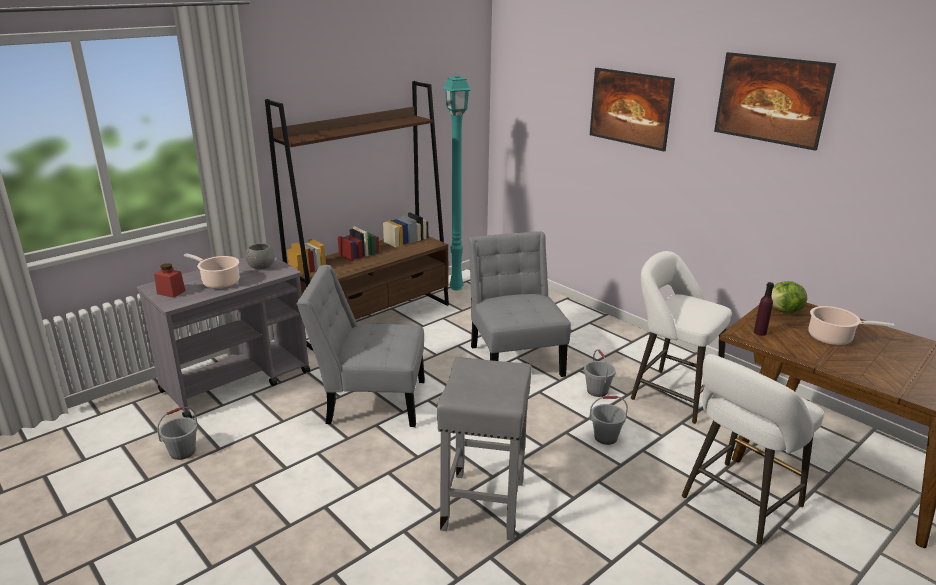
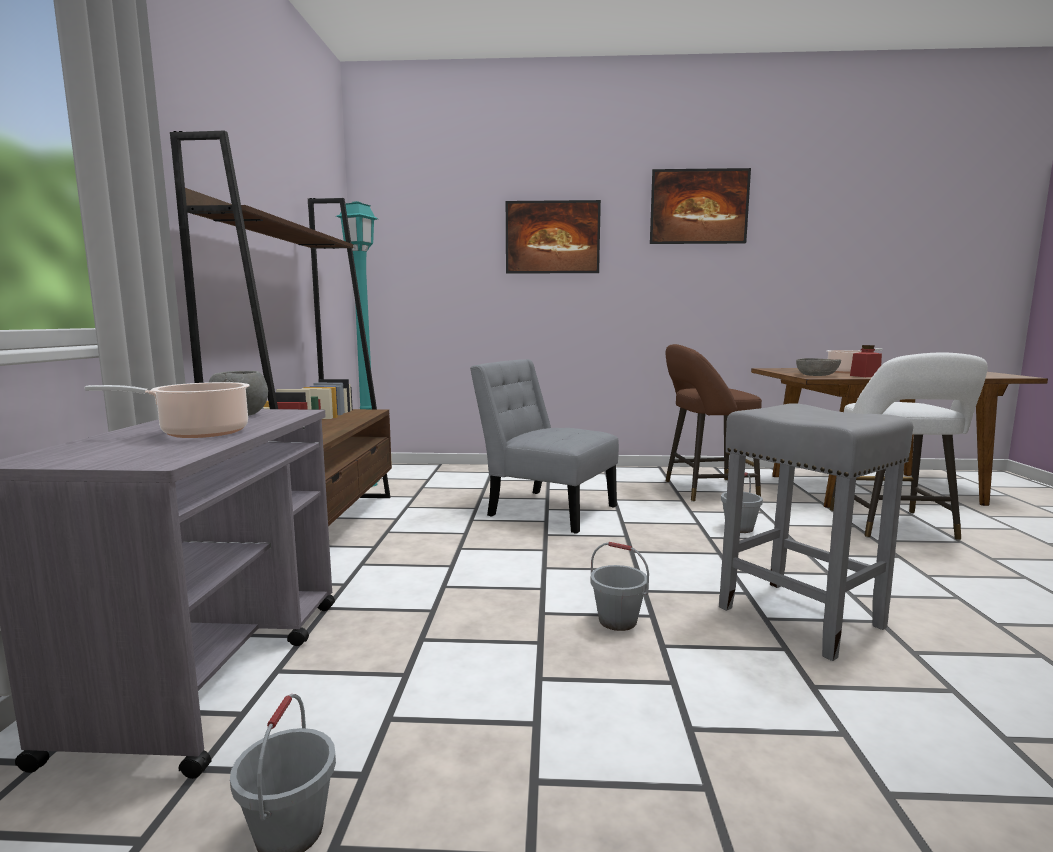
camera: 45 degrees left, 15 degrees down
red jar [154,263,185,298] -> red jar moved to [850,345,882,377]
grey chair [297,265,425,427] -> none
grey bucket [584,349,616,397] -> grey bucket moved to [590,542,649,631]
white stool [631,251,731,424] -> brown stool [666,344,762,502]
purple bottle [754,282,774,336] -> grey bowl [796,358,841,376]
lettuce [771,281,807,313] -> none

